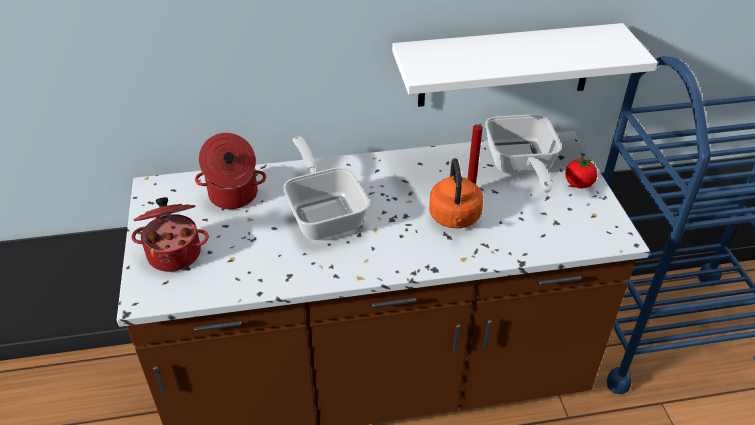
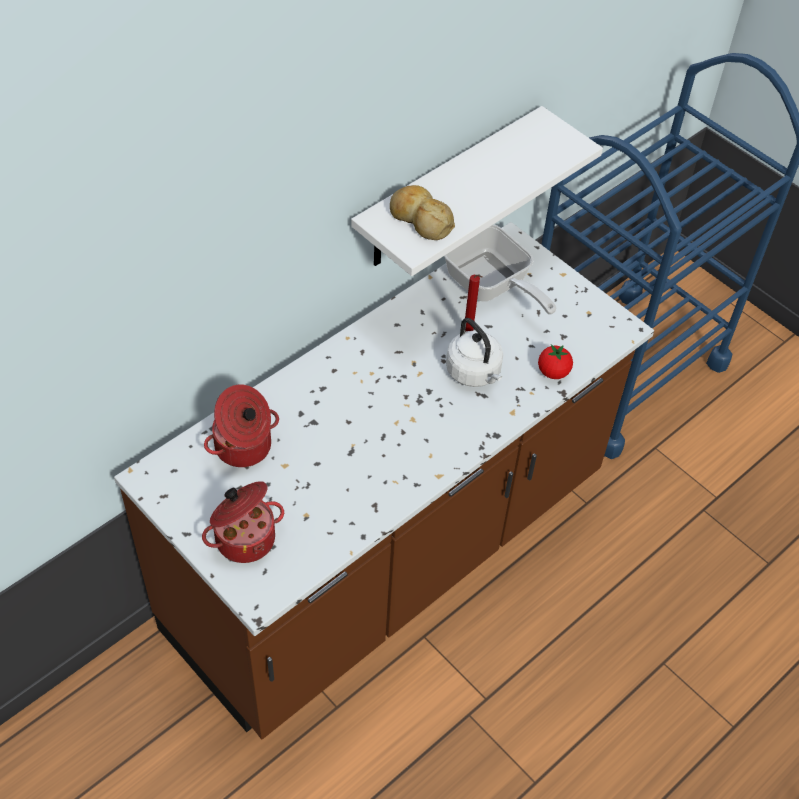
camera: 35 degrees left, 10 degrees up
frying pan [283,137,370,240] -> none
orange kettle [429,158,483,229] -> white kettle [446,318,503,387]
tomato [565,156,598,189] -> tomato moved to [538,344,573,379]
none -> bread [390,185,455,240]

